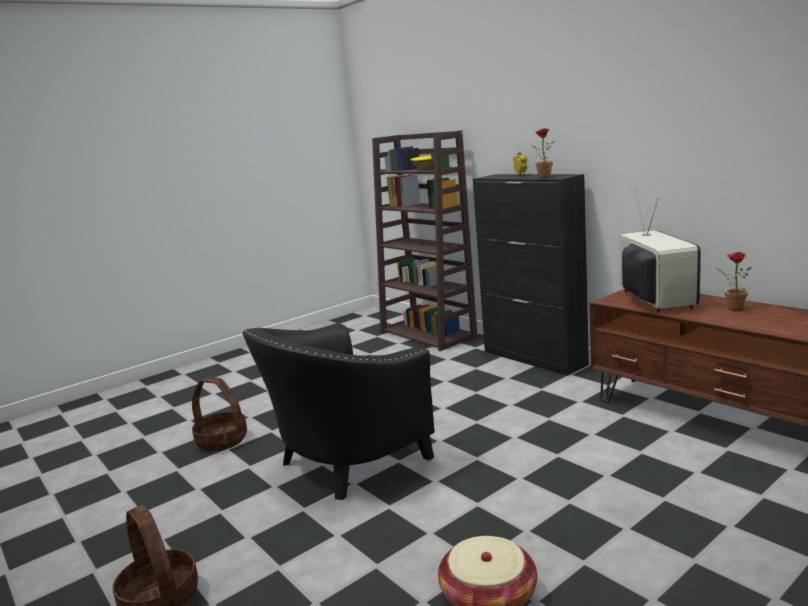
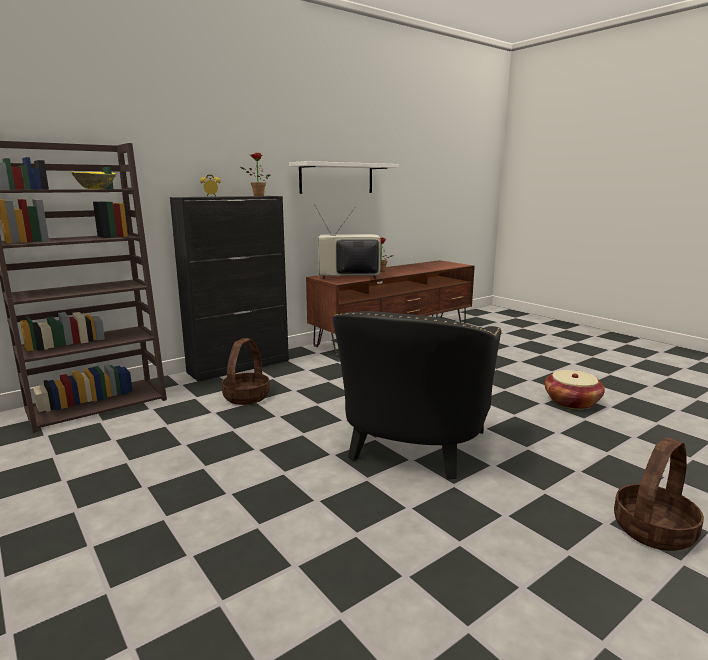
camera: 90 degrees left, 0 degrees up
basket [192,377,247,452] -> basket moved to [222,338,270,405]
black armchair [243,323,435,500] -> black armchair turned 60 degrees clockwise [332,311,501,480]
none -> white shelf [289,161,399,194]

